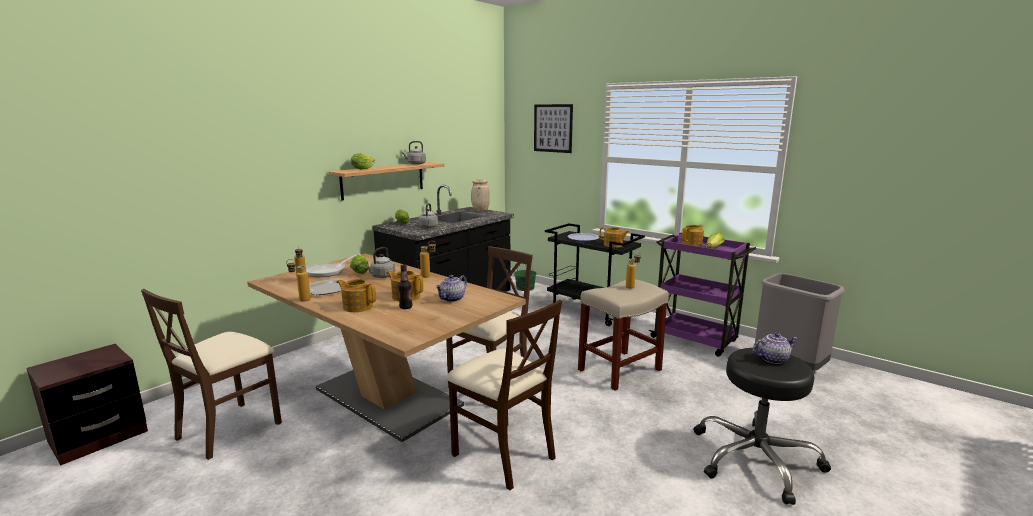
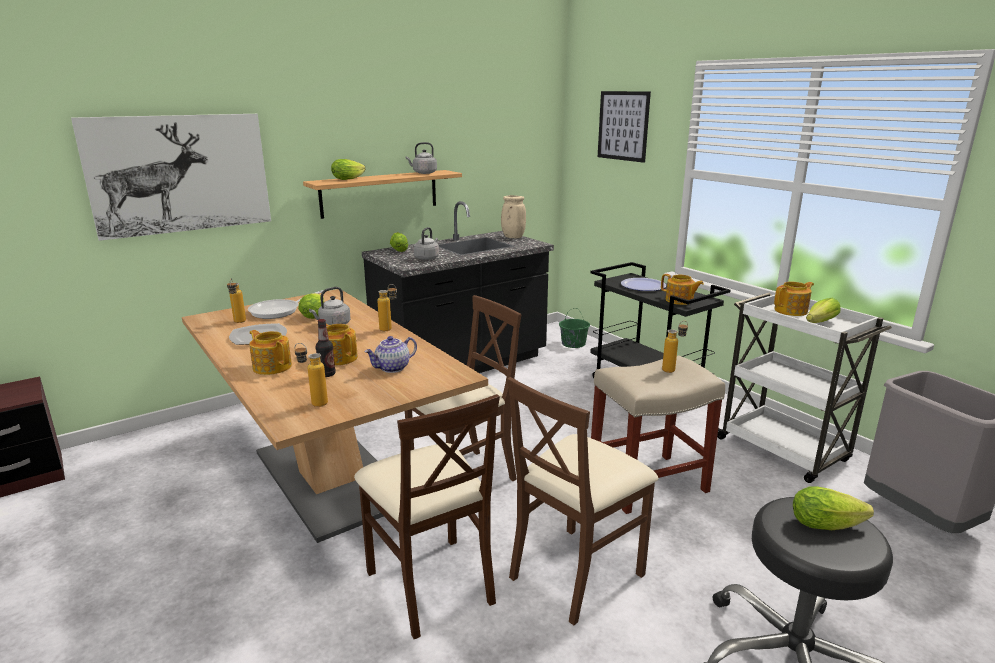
camera: 15 degrees right, 5 degrees up
brown chair [141,289,282,460] -> brown chair moved to [507,377,658,625]
bottle [286,259,311,302] -> bottle moved to [295,343,328,407]
purple cart [648,233,756,357] -> white cart [717,293,892,483]
teapot [753,333,798,364] -> lettuce [793,486,874,530]
none -> picture [71,114,271,241]

